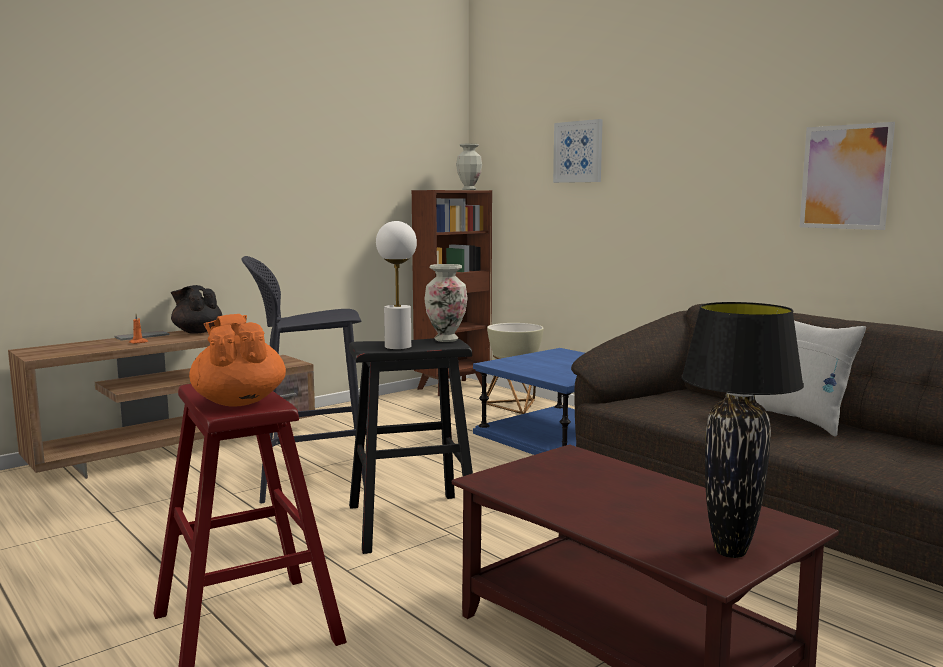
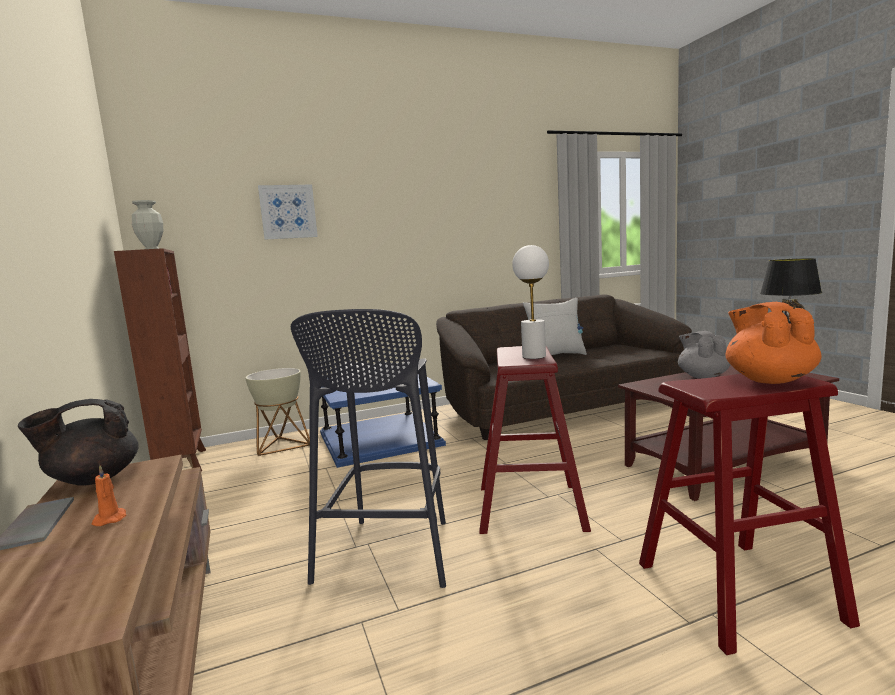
camera: 70 degrees left, 0 degrees up
orange teapot [189,314,286,407] -> orange teapot turned 90 degrees clockwise [725,302,822,384]
black stool [349,338,482,554] -> red stool [479,346,591,534]
vase [424,264,467,342] -> none
picture [800,122,895,230] -> none
none -> grey teapot [678,331,730,379]

